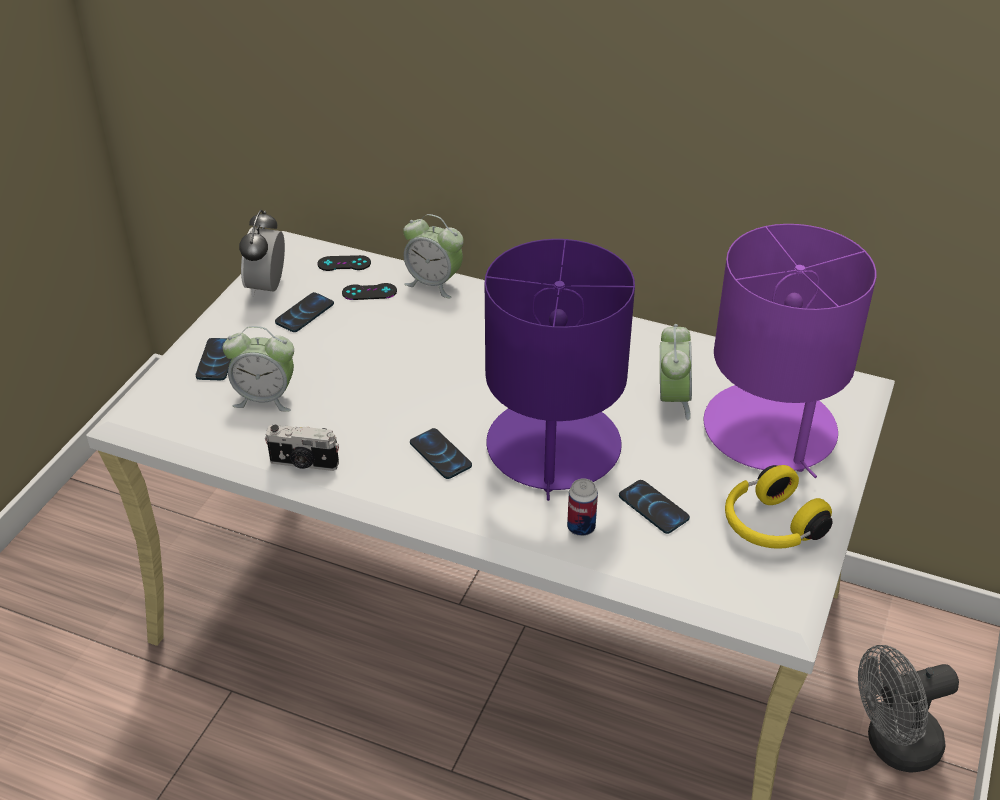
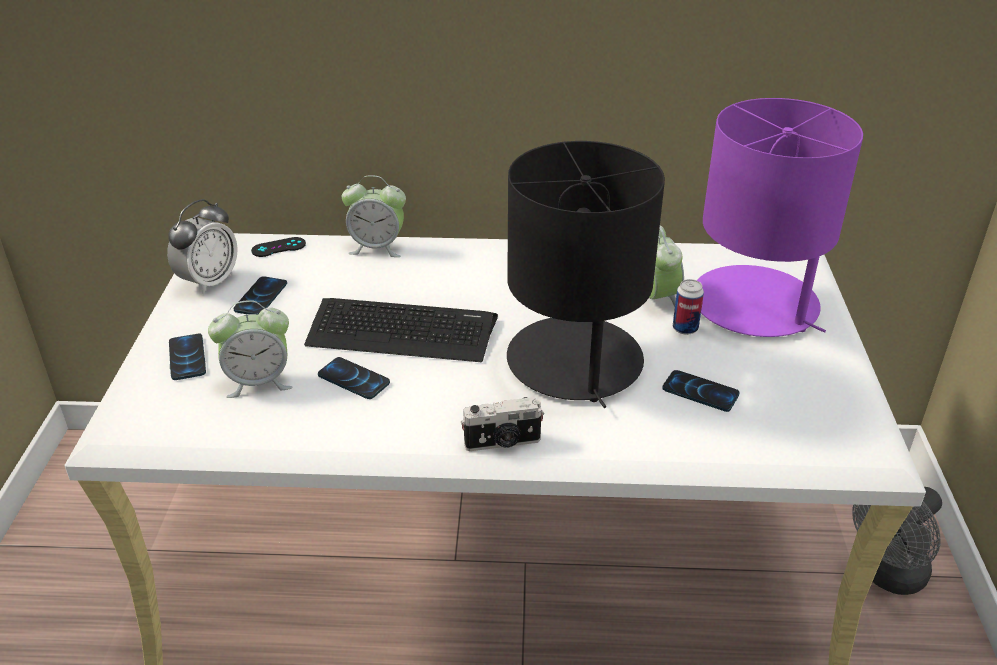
camera: 20 degrees left, 5 degrees down
alarm clock [239,210,285,297] -> alarm clock turned 135 degrees counterclockwise [167,199,238,294]
camera [265,425,339,471] -> camera moved to [461,397,544,451]
black game controller [342,283,397,300] -> none
phone [410,428,472,479] -> phone moved to [318,357,390,399]
purple table lamp [485,239,635,501] -> black table lamp [507,141,665,408]
can [567,478,598,536] -> can moved to [673,279,704,335]
yellow headphones [725,465,833,548] -> none
none -> keyboard [304,298,498,362]

